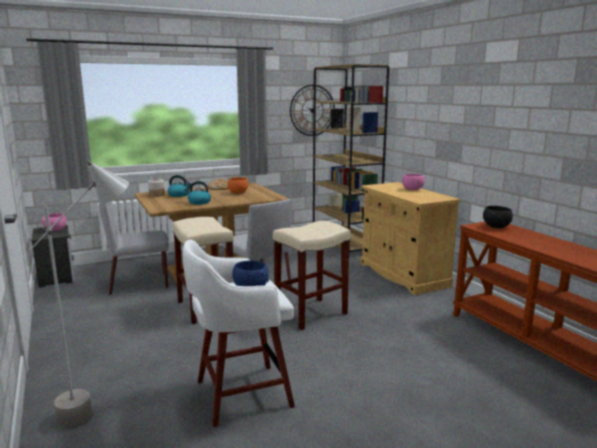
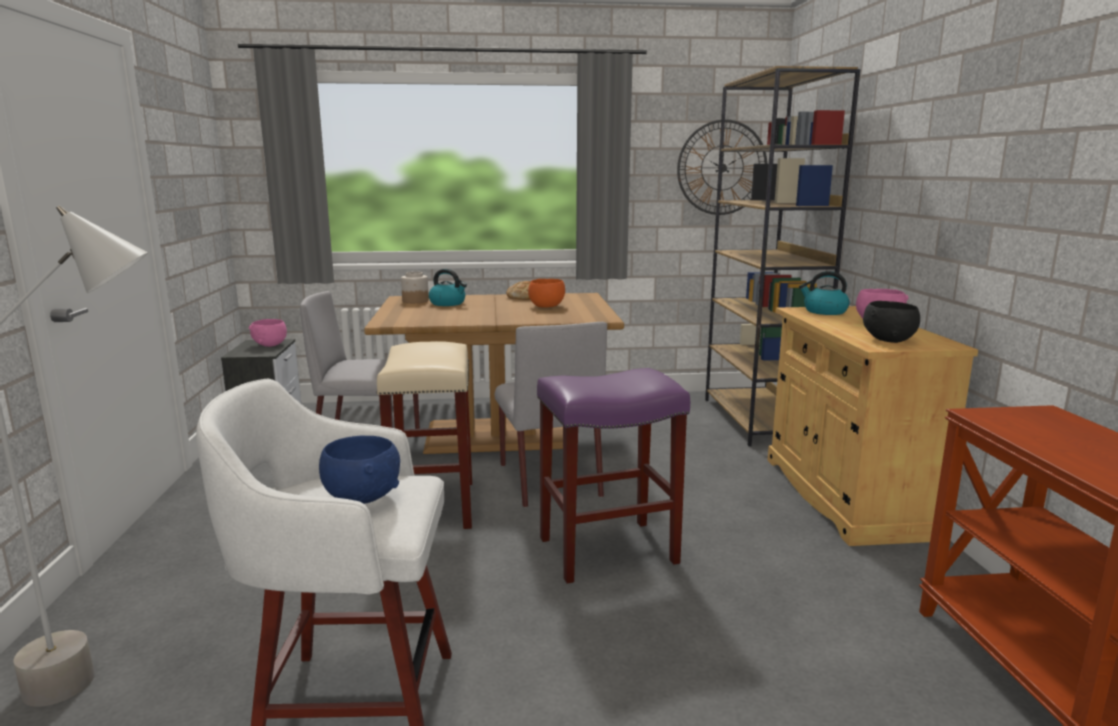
camera: 20 degrees right, 0 degrees up
kettle [184,181,211,205] -> kettle moved to [799,271,850,315]
beige stool [273,221,351,330] -> purple stool [537,368,690,584]
black bowl [483,206,513,228] -> black bowl moved to [863,301,920,343]

